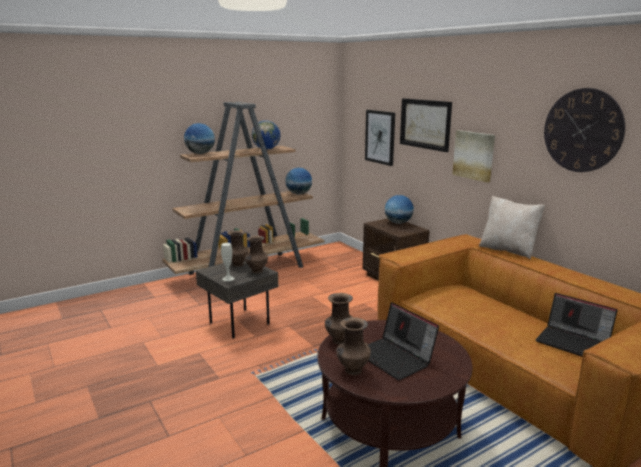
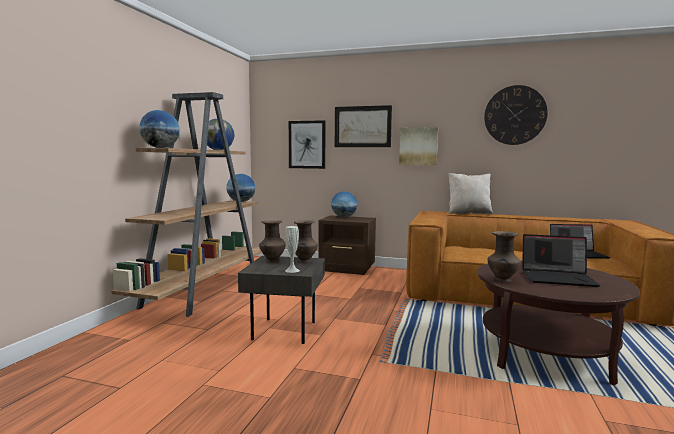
camera: 40 degrees left, 10 degrees down
brown vase [336,318,371,375] -> none

